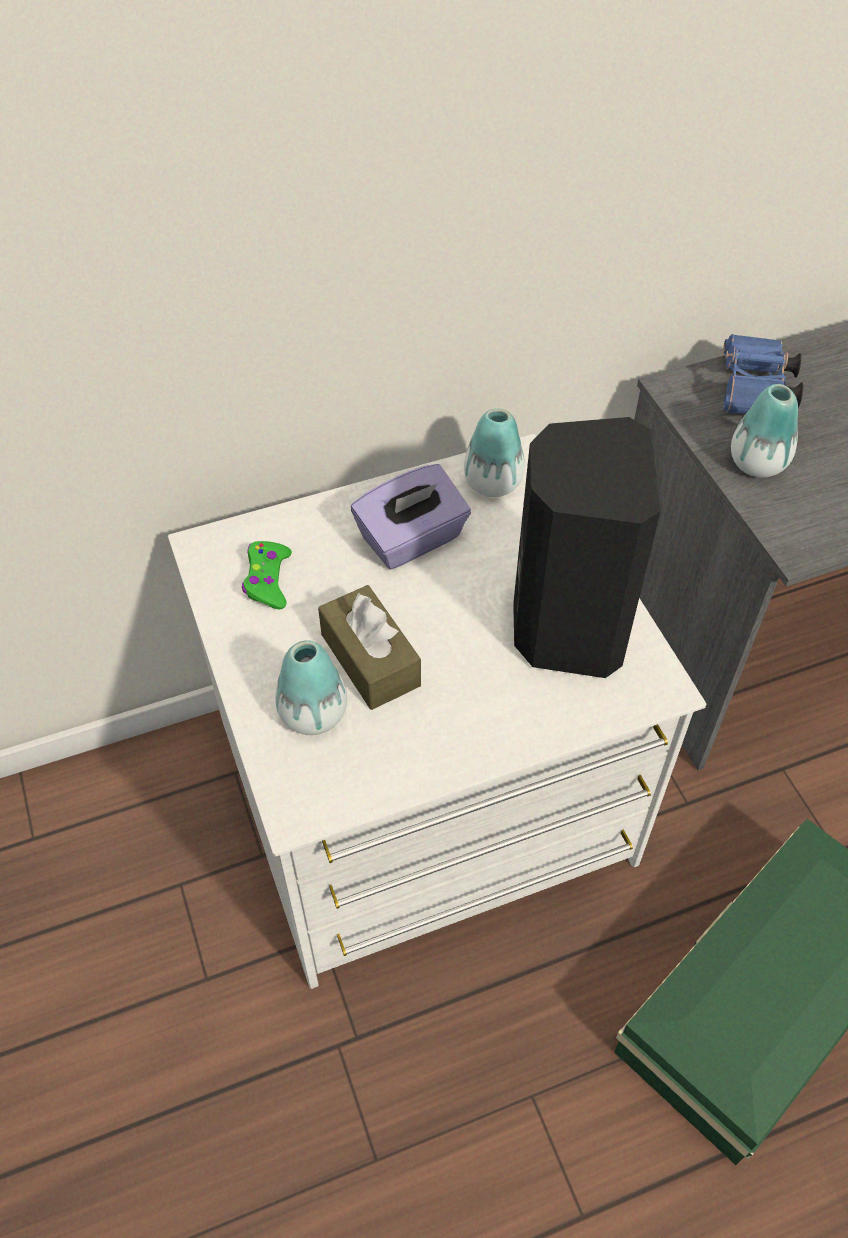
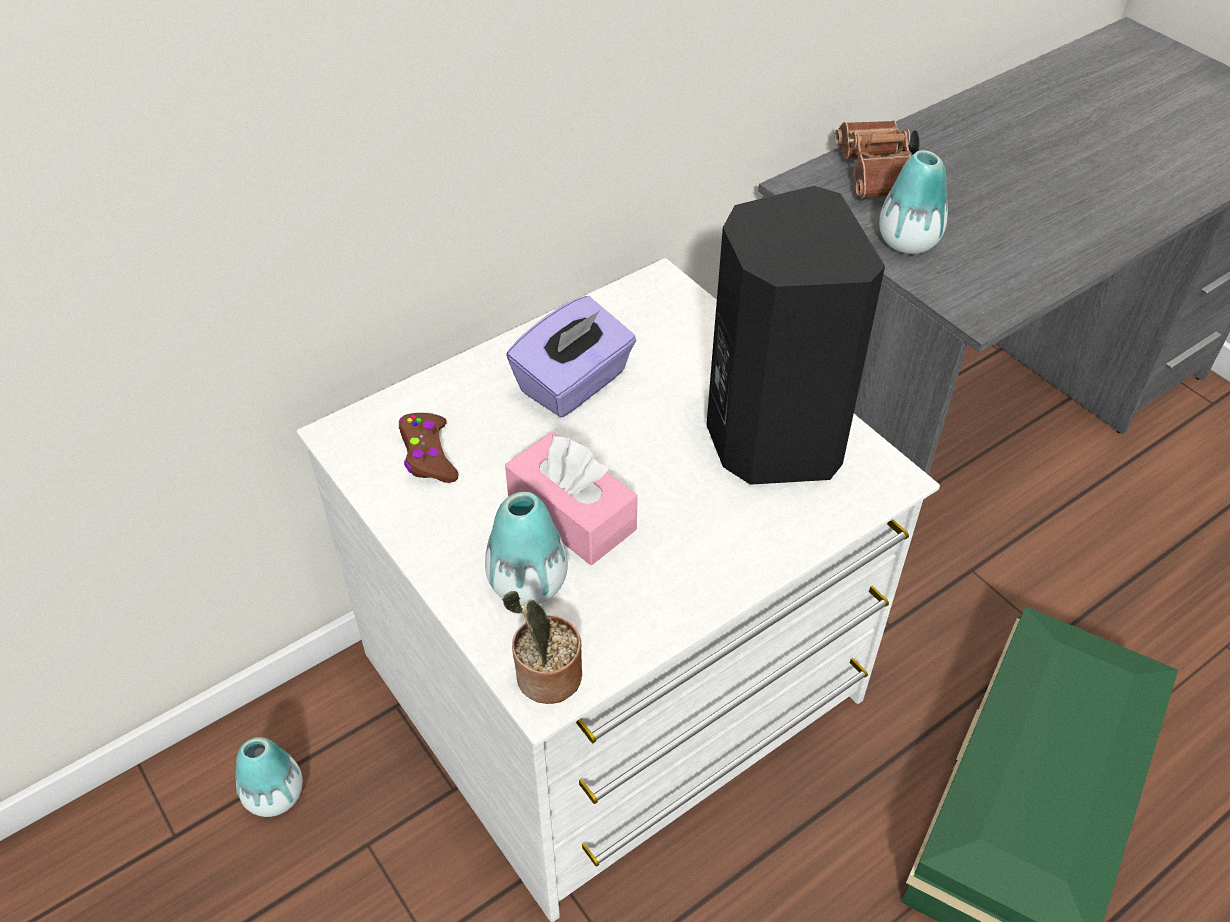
camera: 15 degrees left, 5 degrees down
green game controller [242,541,292,609] -> brown game controller [399,413,459,483]
brown tissue box [318,585,421,710] -> pink tissue box [505,432,638,565]
vase [464,409,525,497] -> vase moved to [236,737,303,817]
blue binoculars [723,334,803,414] -> brown binoculars [835,121,919,199]
none -> potted plant [502,591,582,704]

